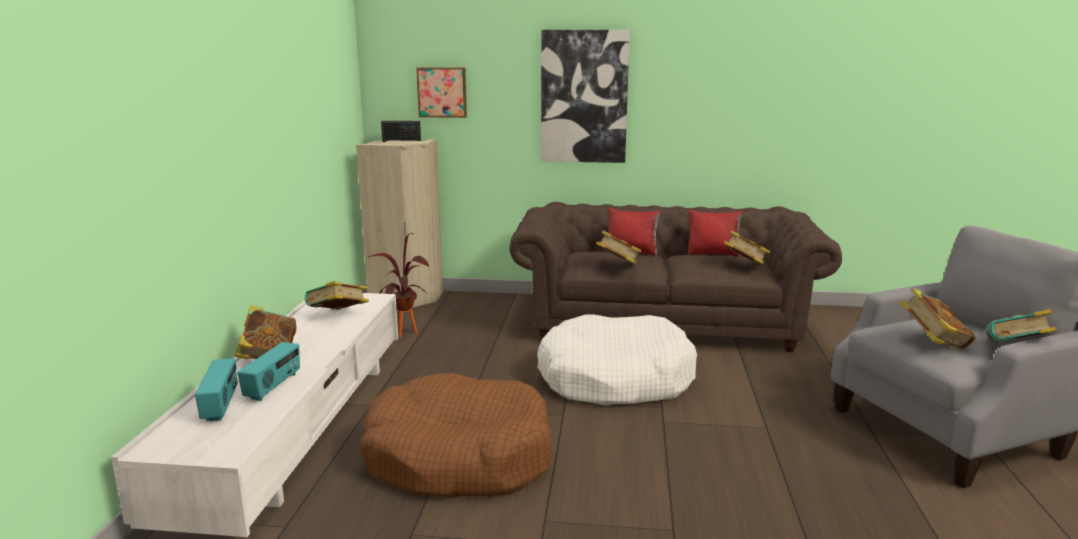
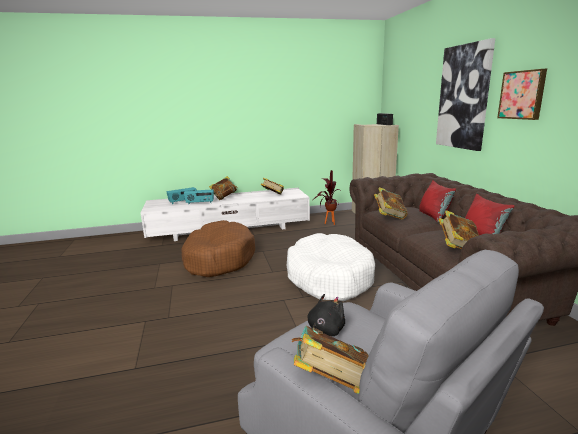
camera: 70 degrees right, 0 degrees up
picture [416,67,467,118] -> picture moved to [497,69,547,120]
book [899,289,976,349] -> black plush toy [308,294,345,336]

